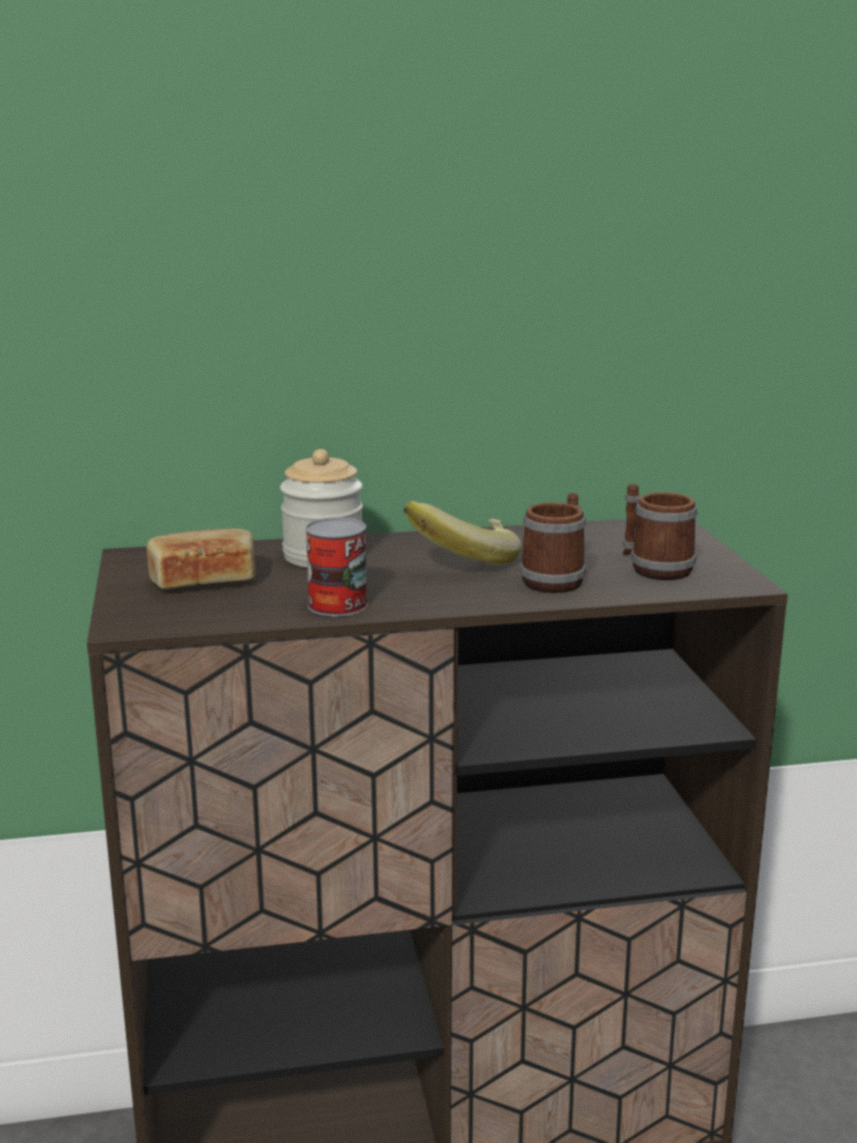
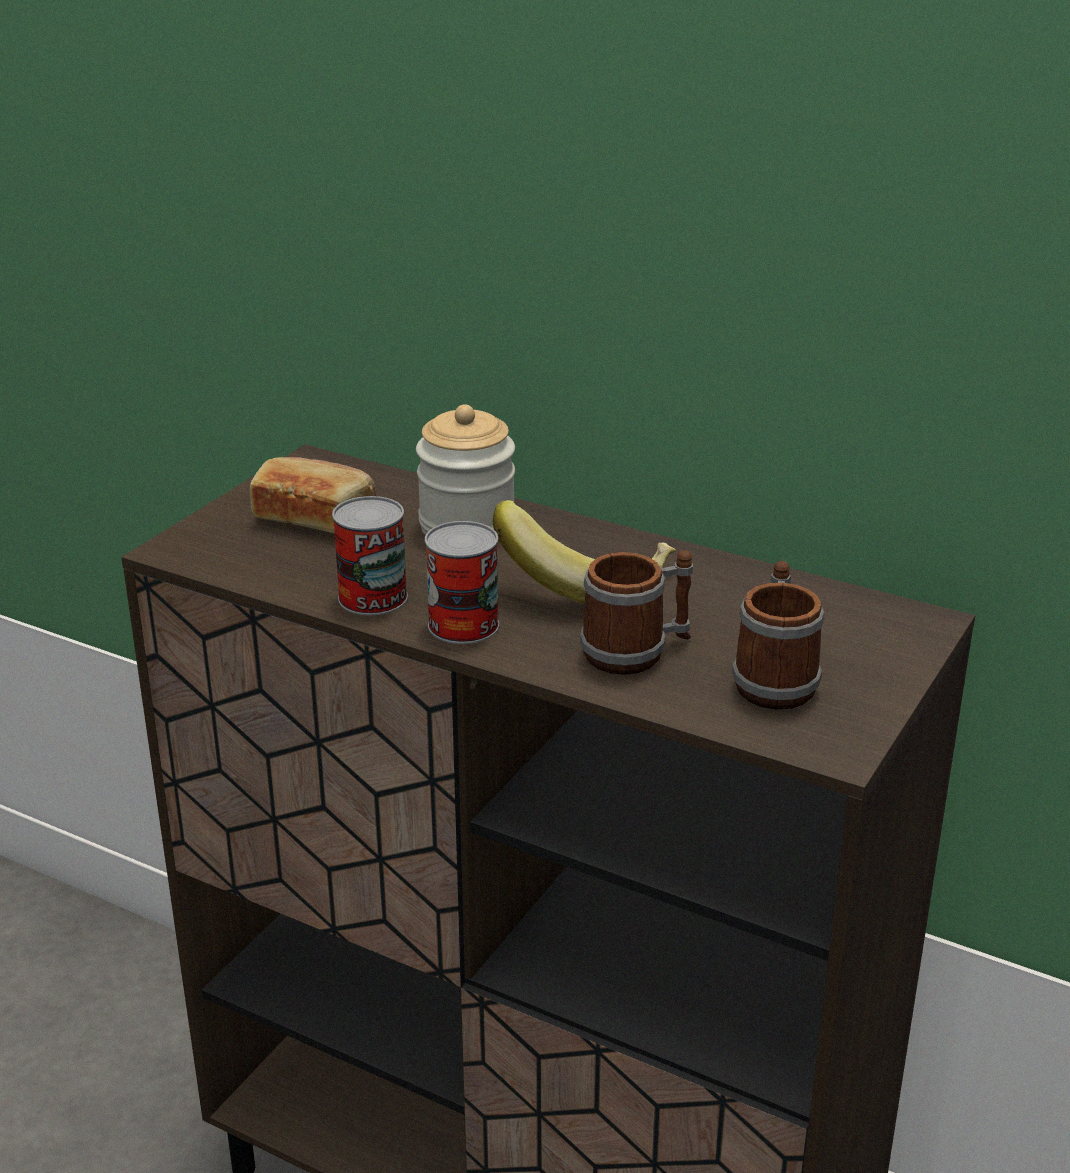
camera: 40 degrees right, 10 degrees up
none -> can [425,521,499,644]

